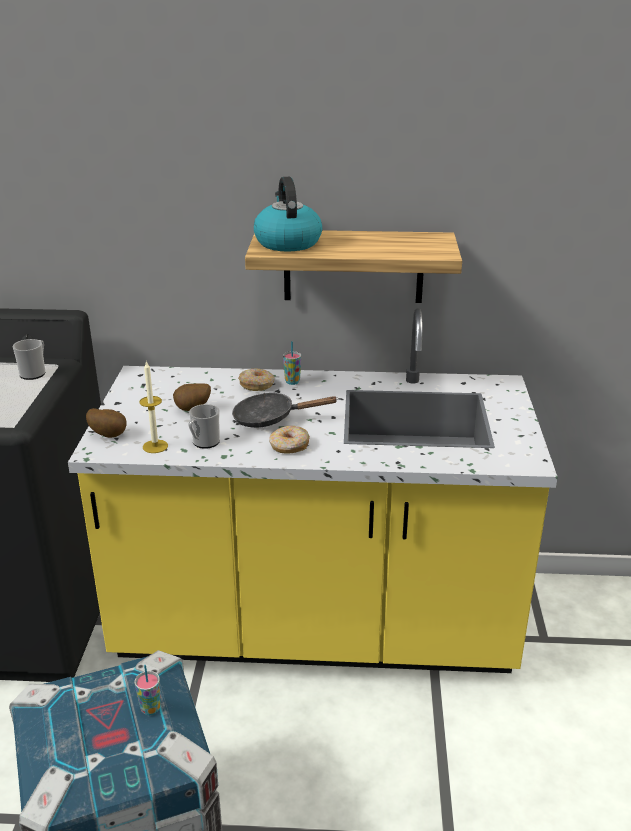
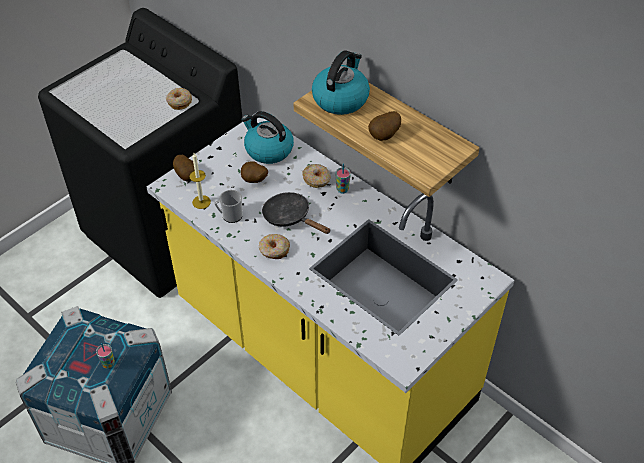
camera: 40 degrees right, 20 degrees up
mug [12,339,45,380] -> donut [166,88,192,110]
none -> kettle [241,111,294,164]
none -> potato [368,111,401,141]

